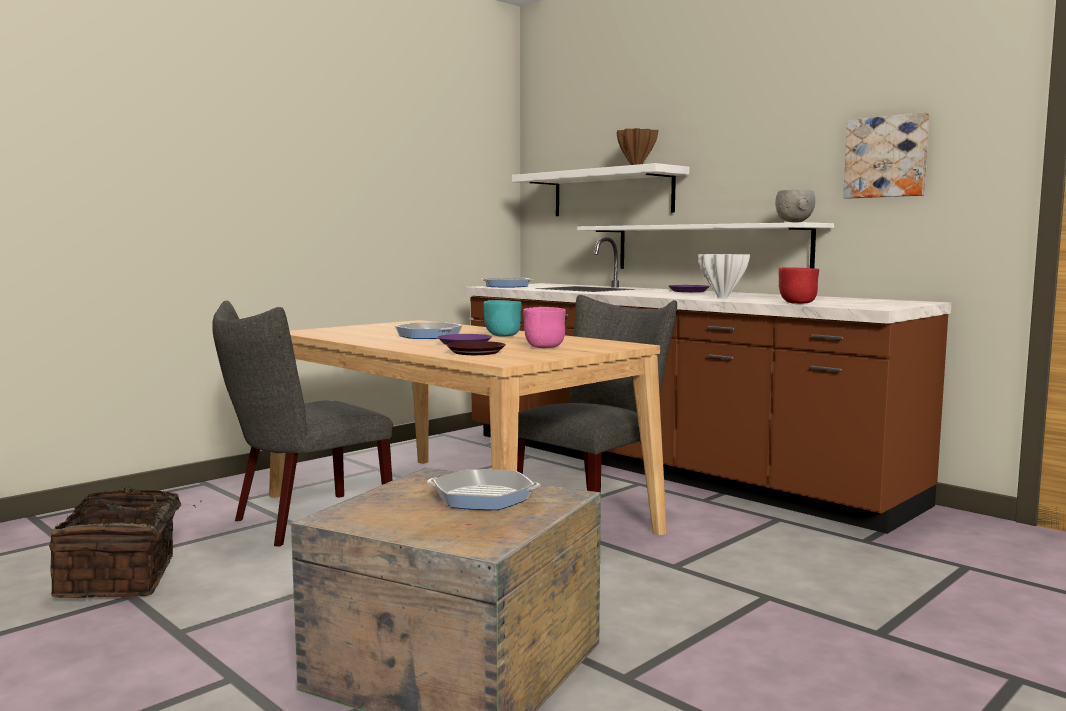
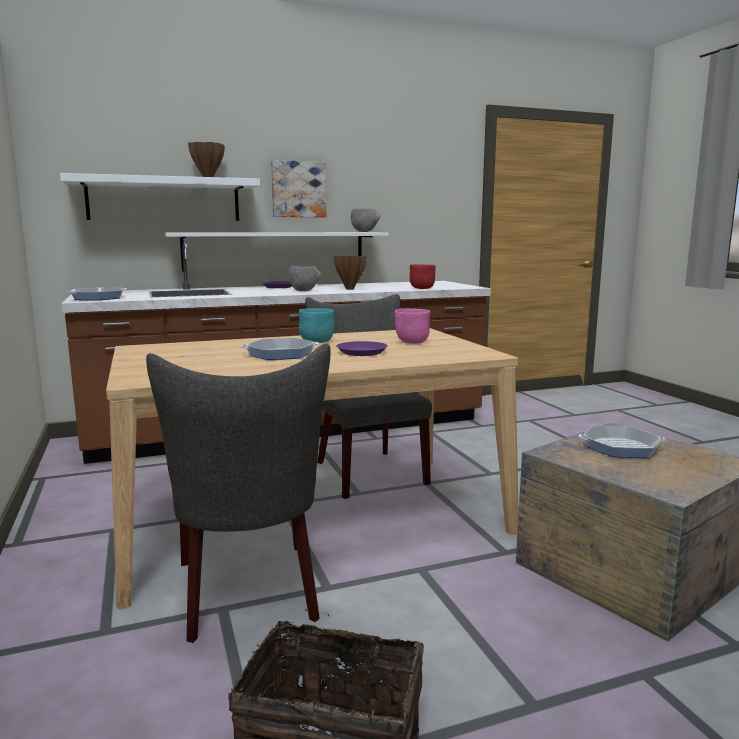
camera: 65 degrees left, 5 degrees up
frying pan [427,469,541,510] -> frying pan turned 120 degrees counterclockwise [578,426,666,458]
brown plate [446,341,506,355] -> none
white vase [698,254,750,298] -> brown vase [333,256,367,290]
picture [843,112,929,199] -> picture moved to [271,160,326,217]
none -> grey bowl [288,266,321,291]

